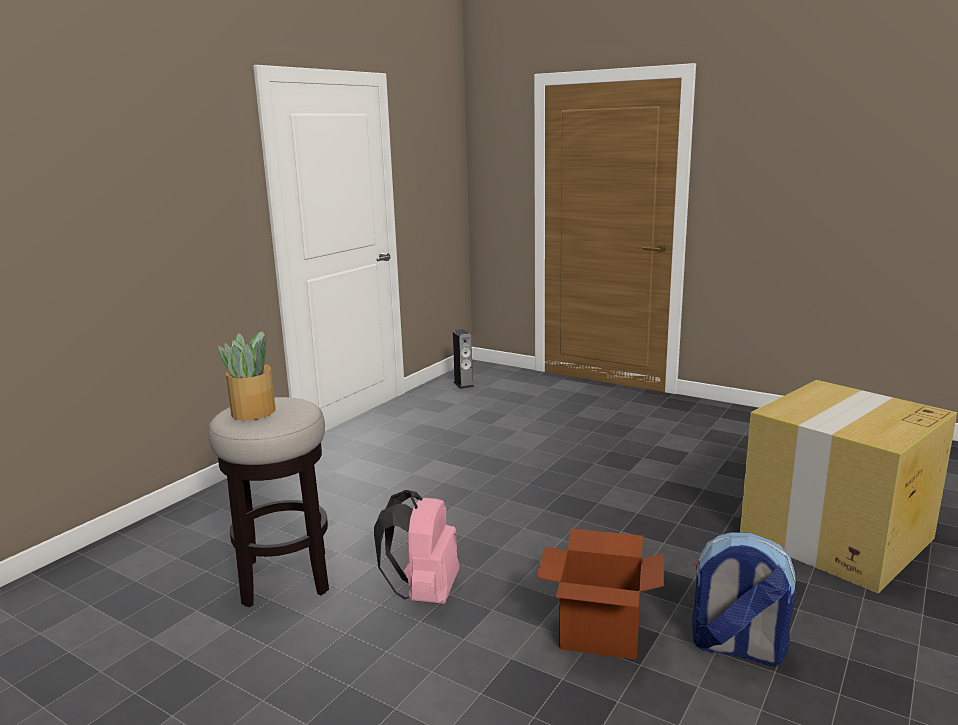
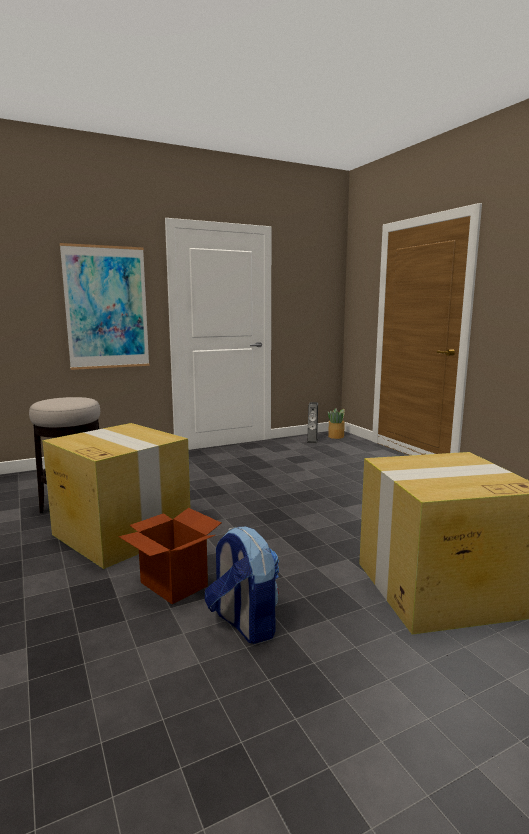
camera: 30 degrees right, 5 degrees down
potted plant [218,331,276,420] -> potted plant moved to [328,408,345,439]
pink backpack [374,490,459,604] -> cardboard box [42,423,190,569]
none -> picture [60,243,150,370]

